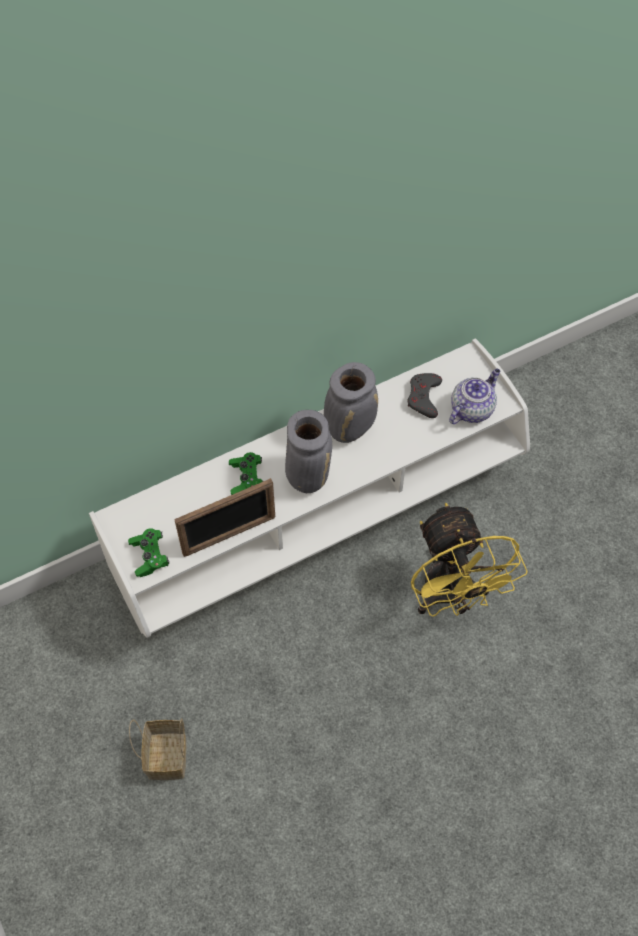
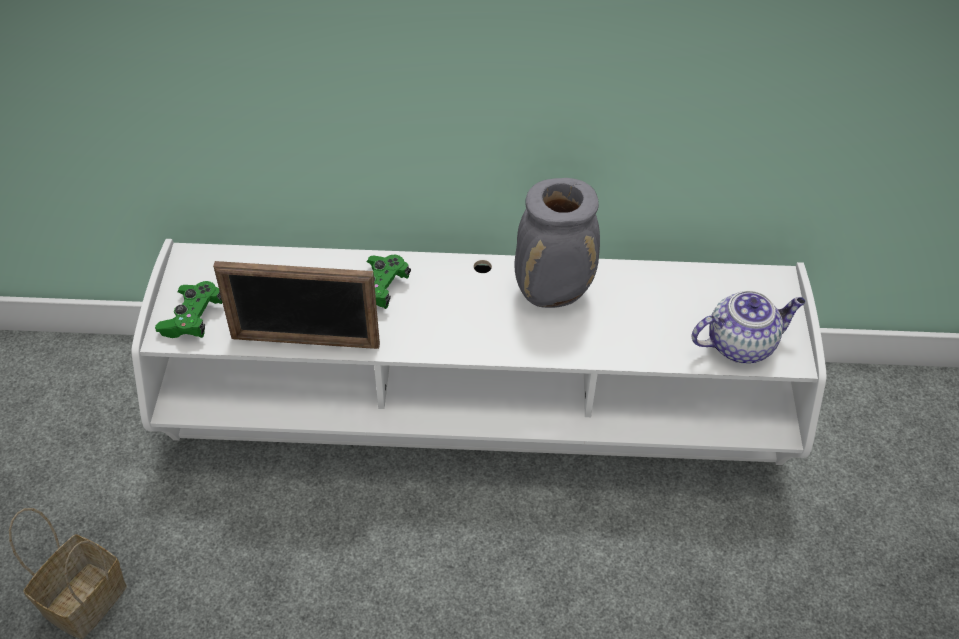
camera: 30 degrees right, 10 degrees down
grey vase [285,410,332,493] -> none
grey game controller [408,373,442,418] -> none
yellow fan [411,503,528,617] -> none

